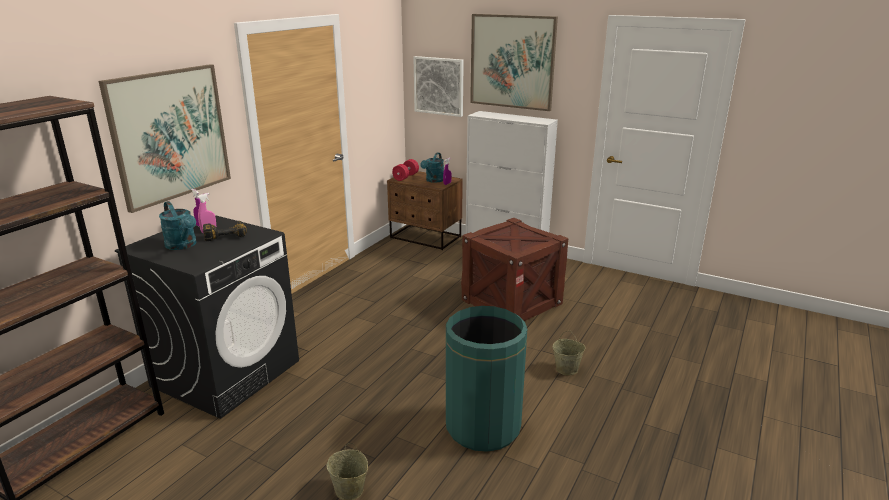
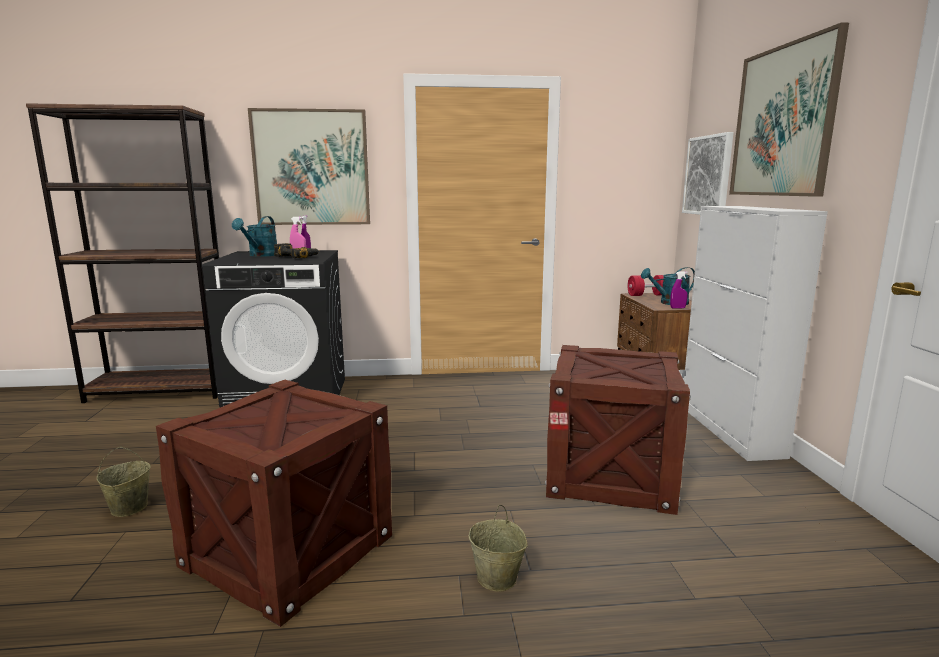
camera: 55 degrees right, 10 degrees down
green trash can [446,306,527,452] -> crate [156,380,392,627]

